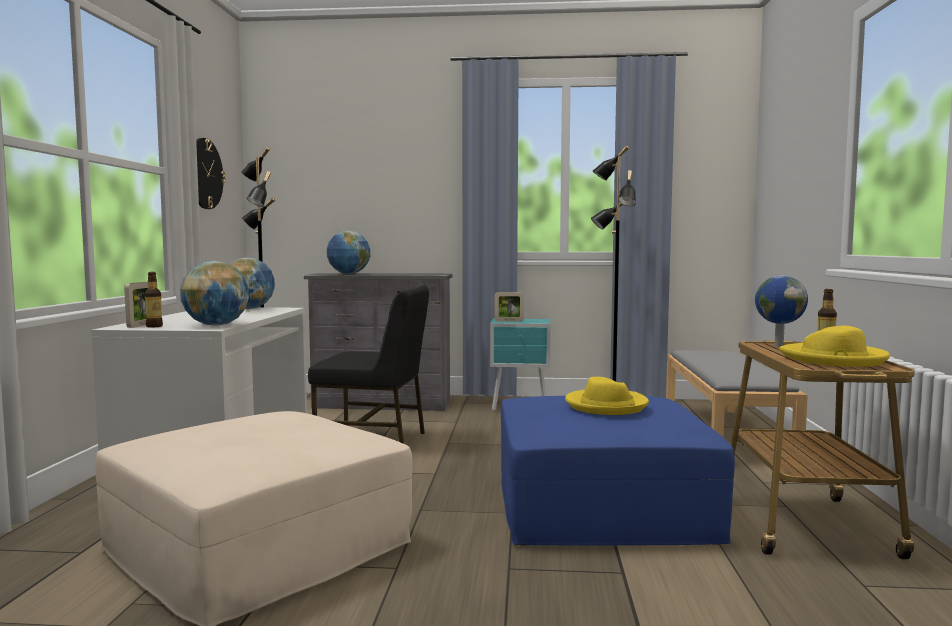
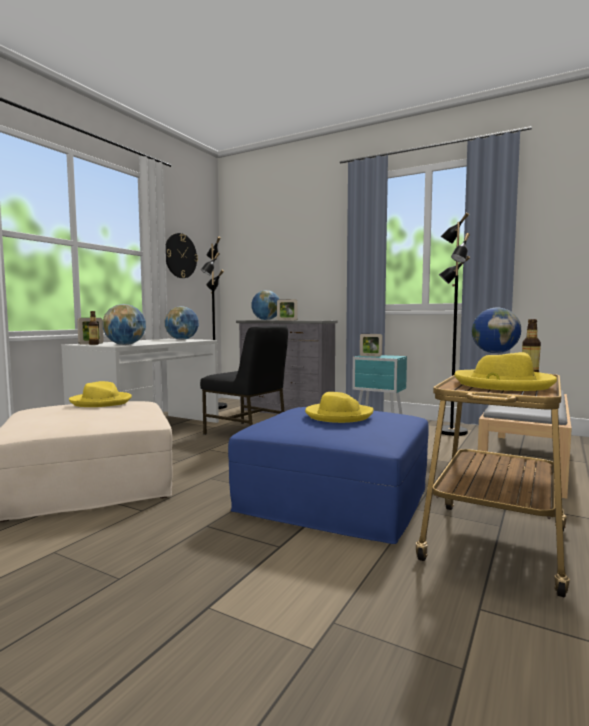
camera: 25 degrees right, 0 degrees up
none -> yellow hat [69,381,132,407]
none -> picture frame [277,299,298,320]

